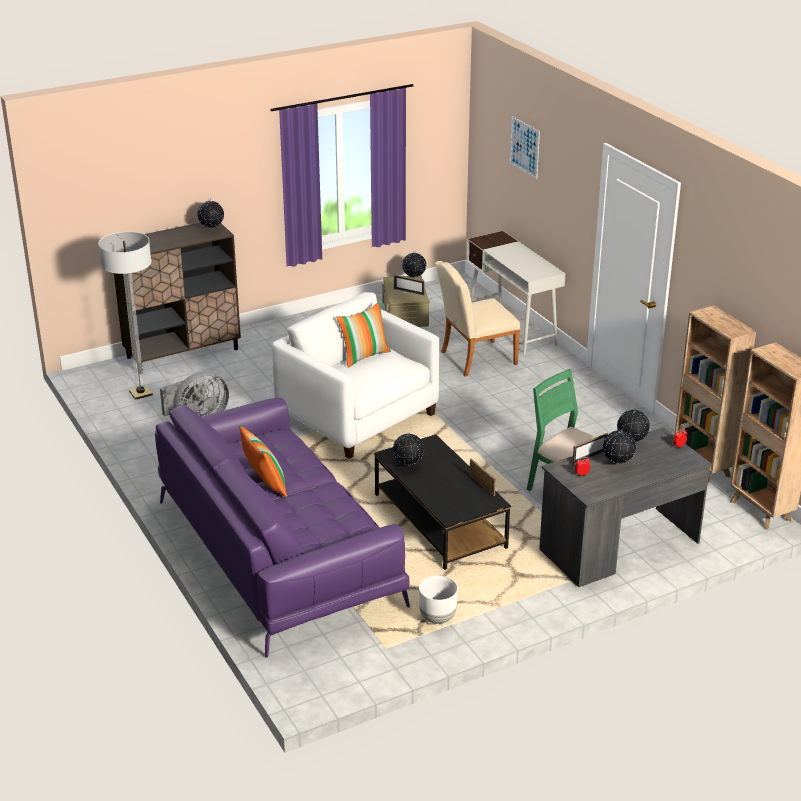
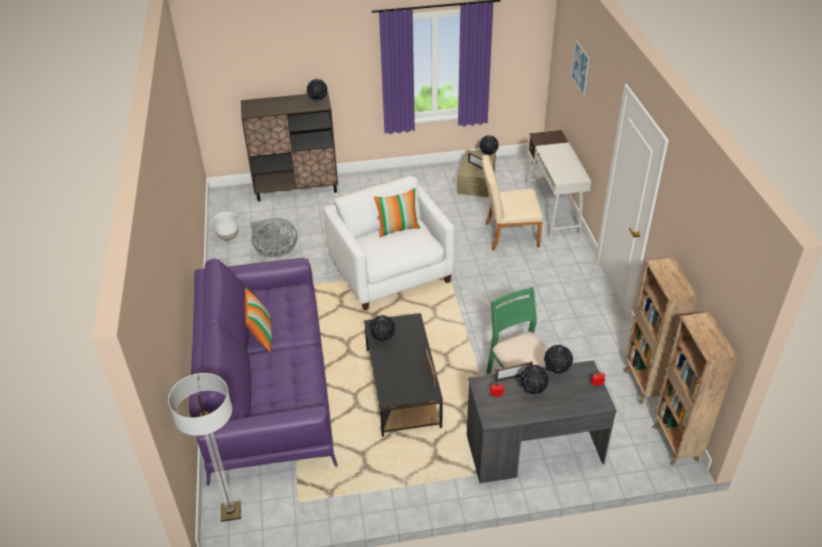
camera: 20 degrees right, 10 degrees up
floor lamp [98,231,153,400] -> floor lamp moved to [168,373,241,522]
white planter [419,576,458,624] -> white planter moved to [213,212,239,241]

